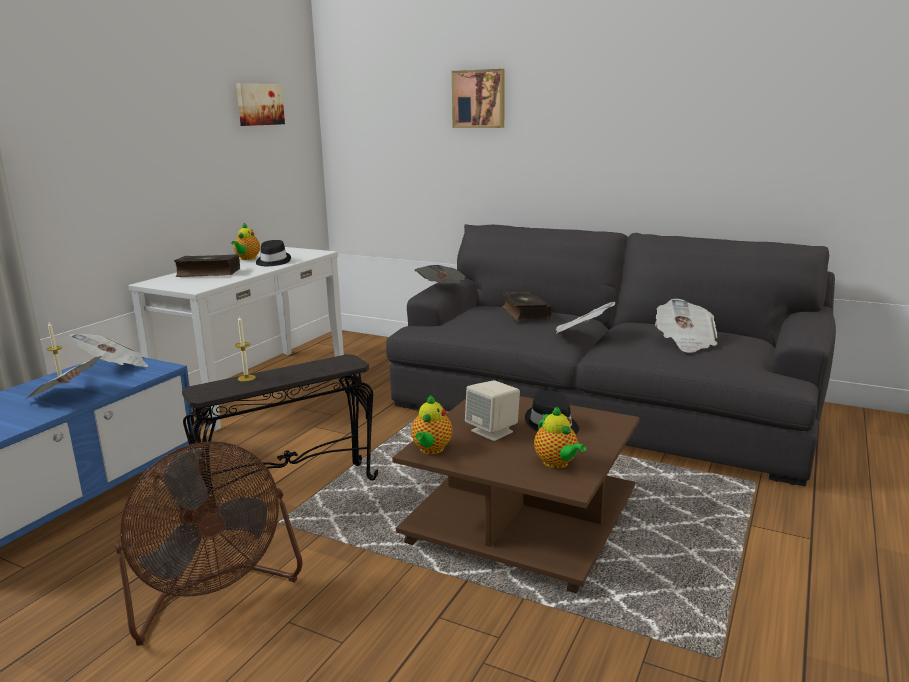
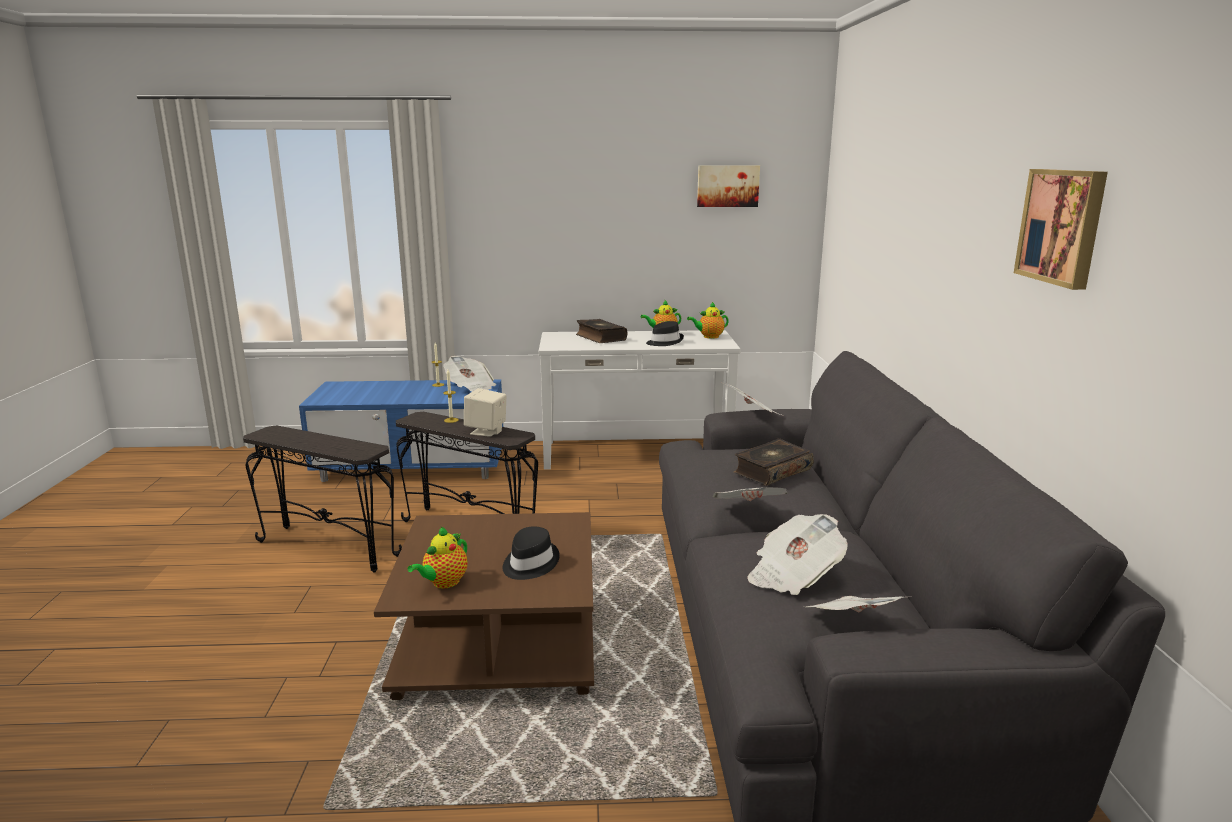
camera: 60 degrees right, 0 degrees up
newspaper [26,356,102,399] -> newspaper moved to [803,596,904,612]
brown fan [115,442,302,646] -> black side table [243,425,402,573]
teapot [411,395,452,454] -> teapot moved to [687,302,729,339]
picture [452,69,505,128] -> picture moved to [1014,169,1108,290]
beige speaker [465,380,520,441] -> beige speaker moved to [464,388,506,437]

